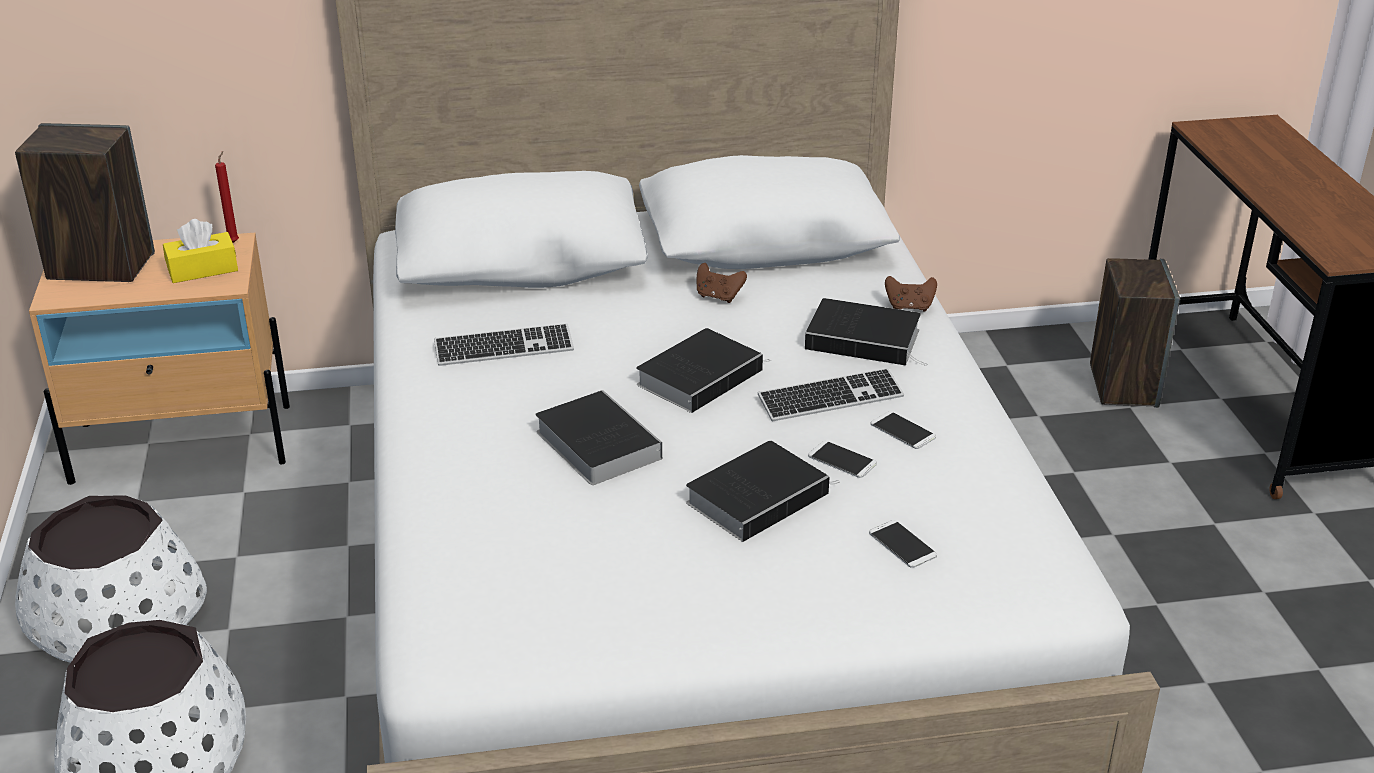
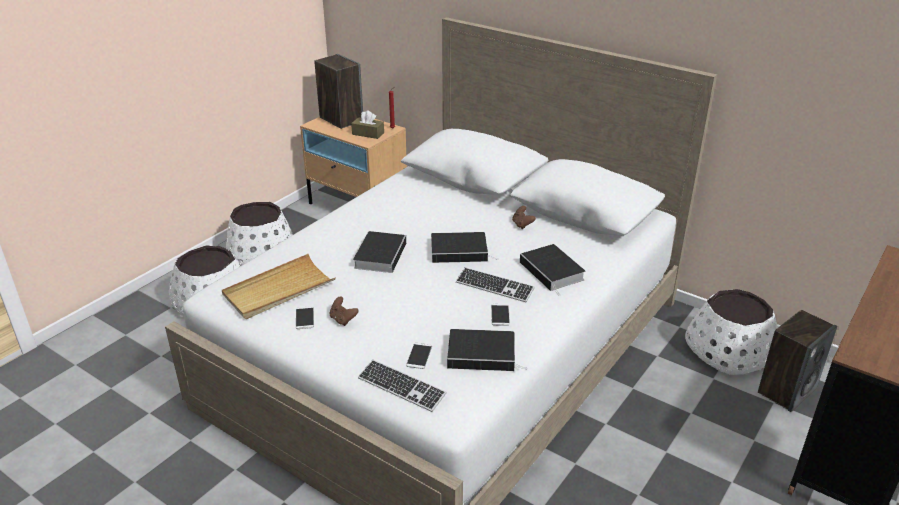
camera: 45 degrees right, 0 degrees up
yellow tissue box [163,219,238,283] -> brown tissue box [351,110,384,139]
keyboard [434,323,574,366] -> keyboard moved to [358,359,447,412]
book [686,441,840,542] -> book moved to [447,329,526,371]
phone [808,441,877,478] -> phone moved to [296,306,314,329]
brown game controller [885,276,937,312] -> brown game controller moved to [330,296,359,326]
none -> beige tray [222,254,336,319]
none -> white planter [685,289,778,375]

